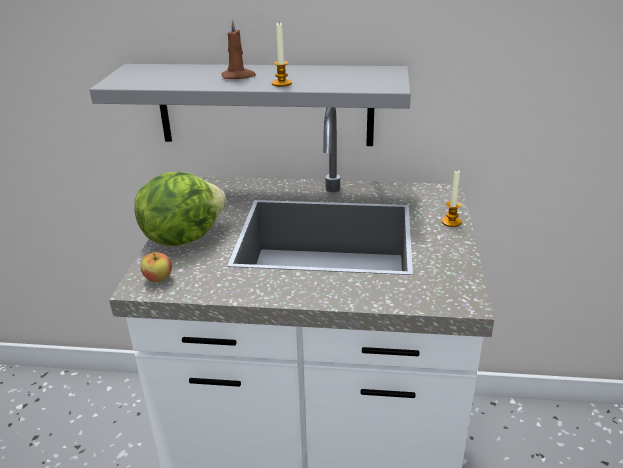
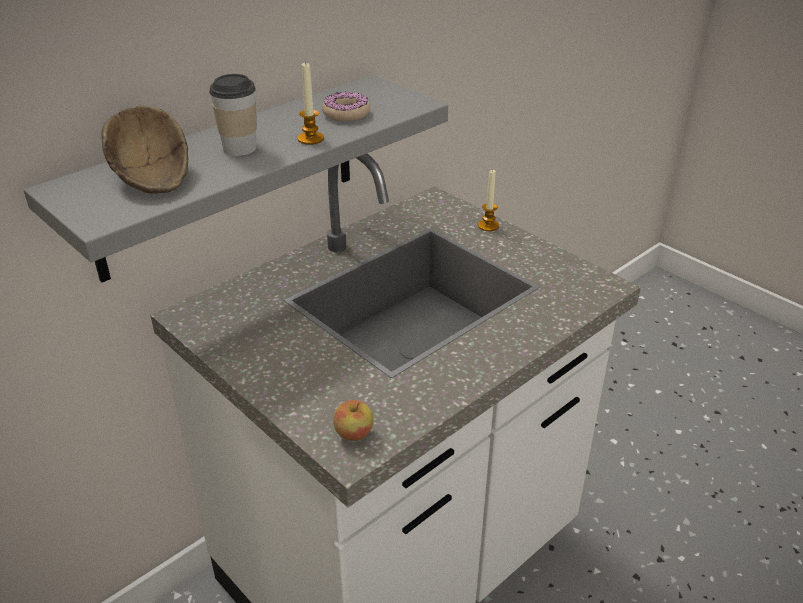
camera: 50 degrees left, 5 degrees up
lettuce [134,172,226,246] -> none
brown candle [221,19,256,79] -> cup [209,74,257,156]
none -> brown bowl [101,106,188,194]
none -> donut [322,92,370,121]

